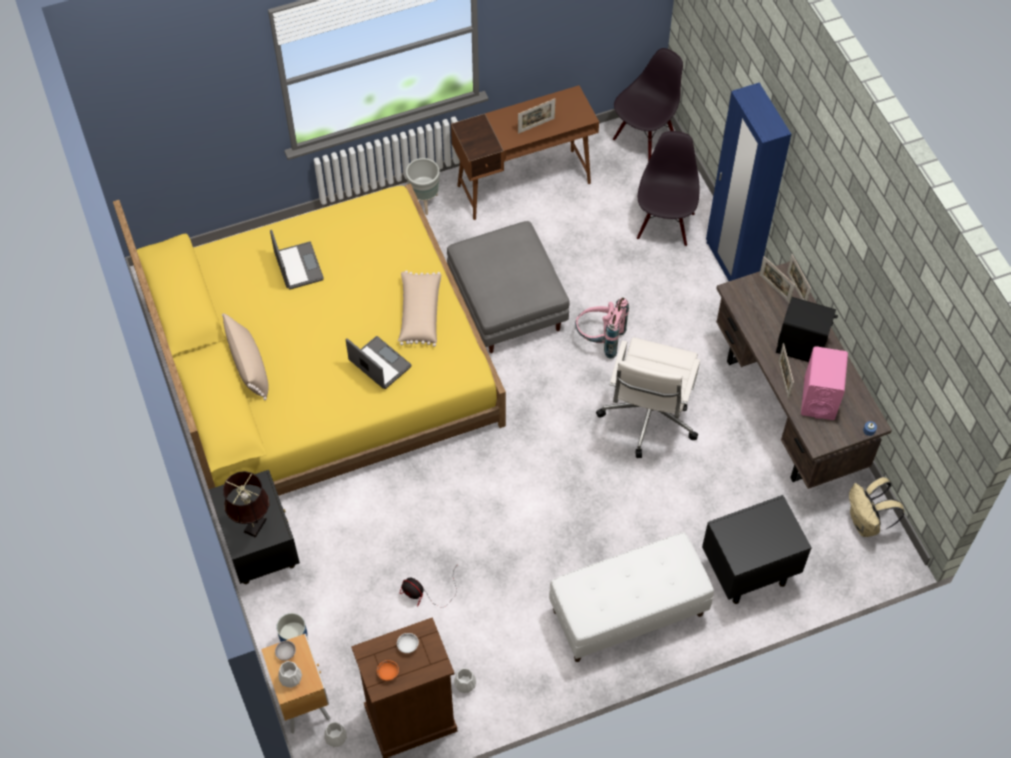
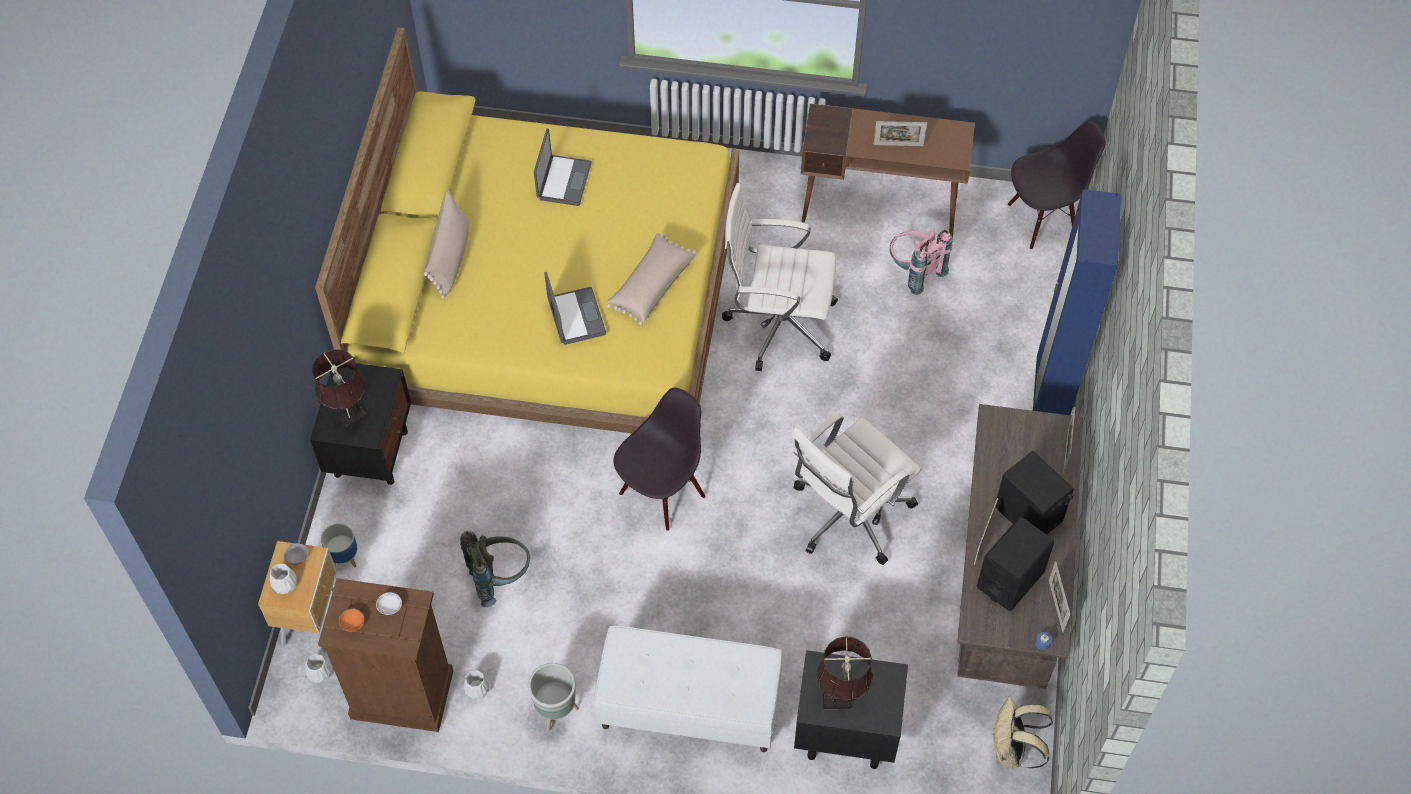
camera: 30 degrees right, 0 degrees up
fan [400,563,459,608] -> grey backpack [460,531,530,607]
grey planter [406,158,440,215] -> grey planter moved to [528,663,579,732]
grey ottoman [447,221,570,353] -> white office chair [722,183,838,371]
pink backpack [575,297,629,359] -> pink backpack moved to [890,229,953,295]
black chair [637,131,700,246] -> black chair moved to [613,388,706,531]
picture frame [759,256,795,303] -> picture frame moved to [1049,561,1070,632]
pink speaker [801,346,848,420] -> black speaker [977,517,1054,611]
none -> brown table lamp [817,636,873,709]

